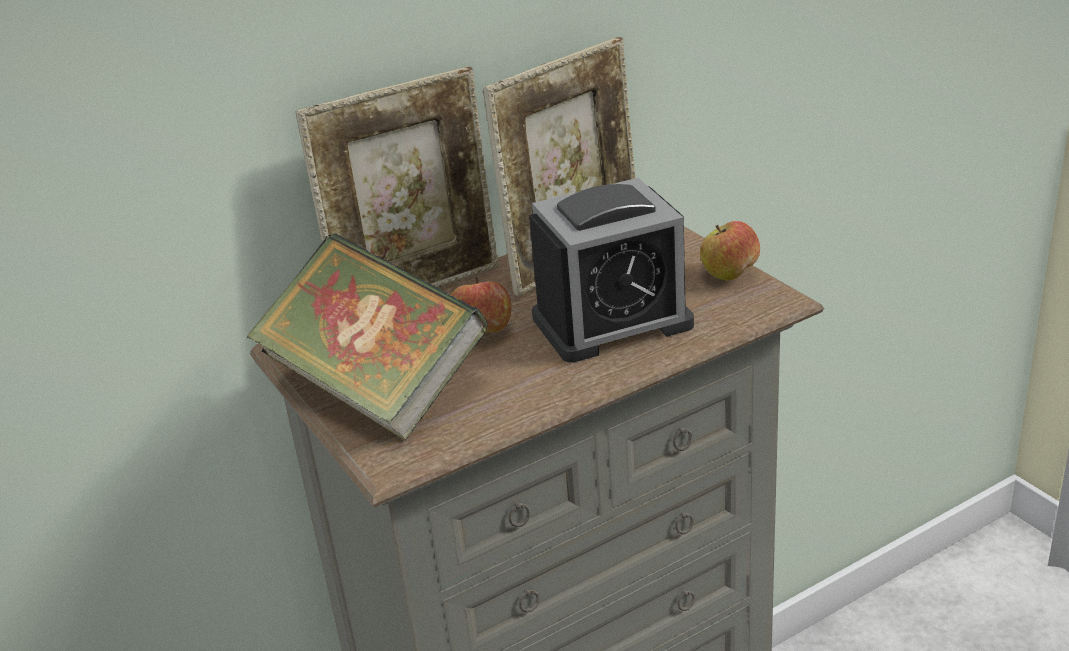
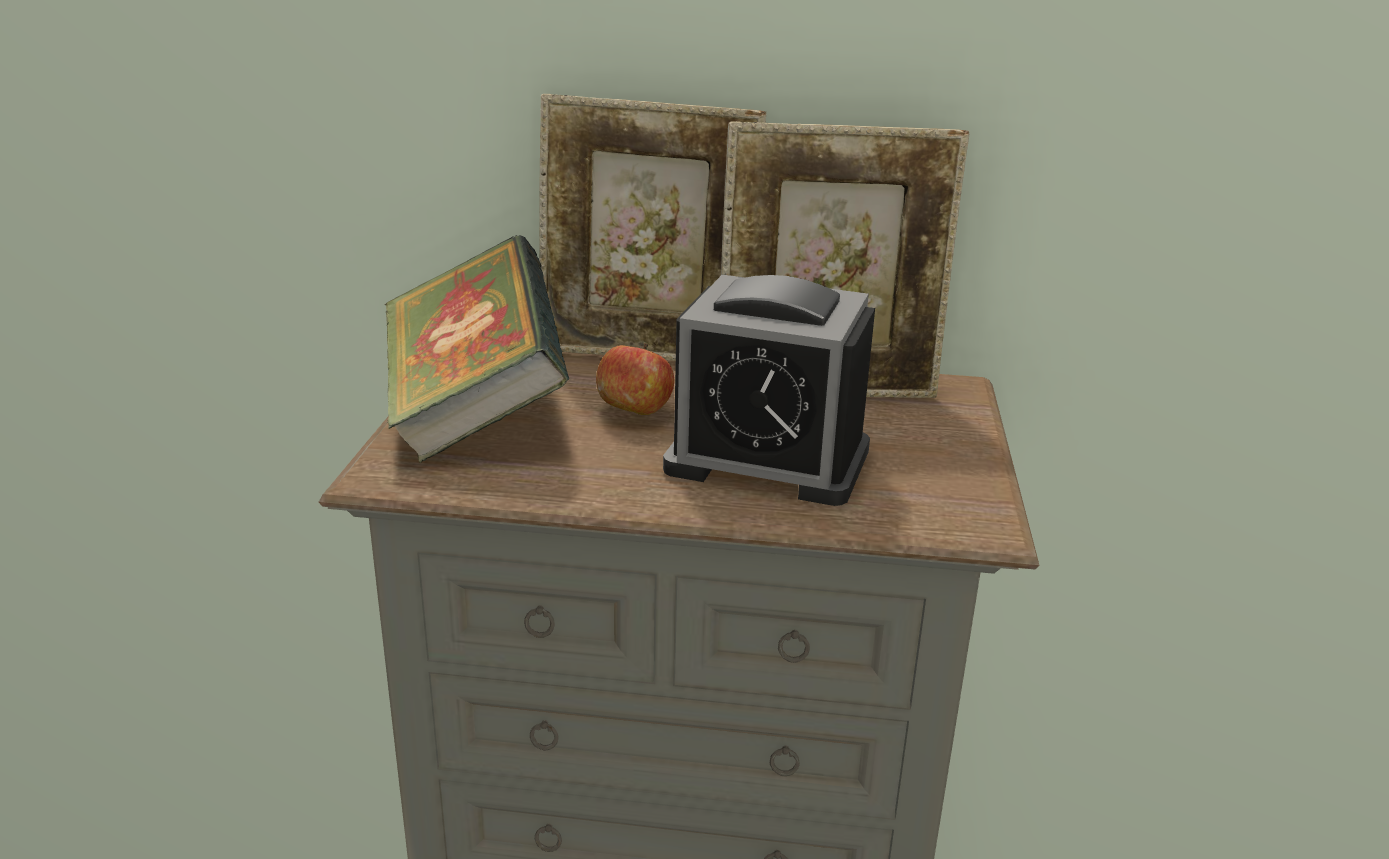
camera: 35 degrees right, 5 degrees down
apple [700,221,760,281] -> none

